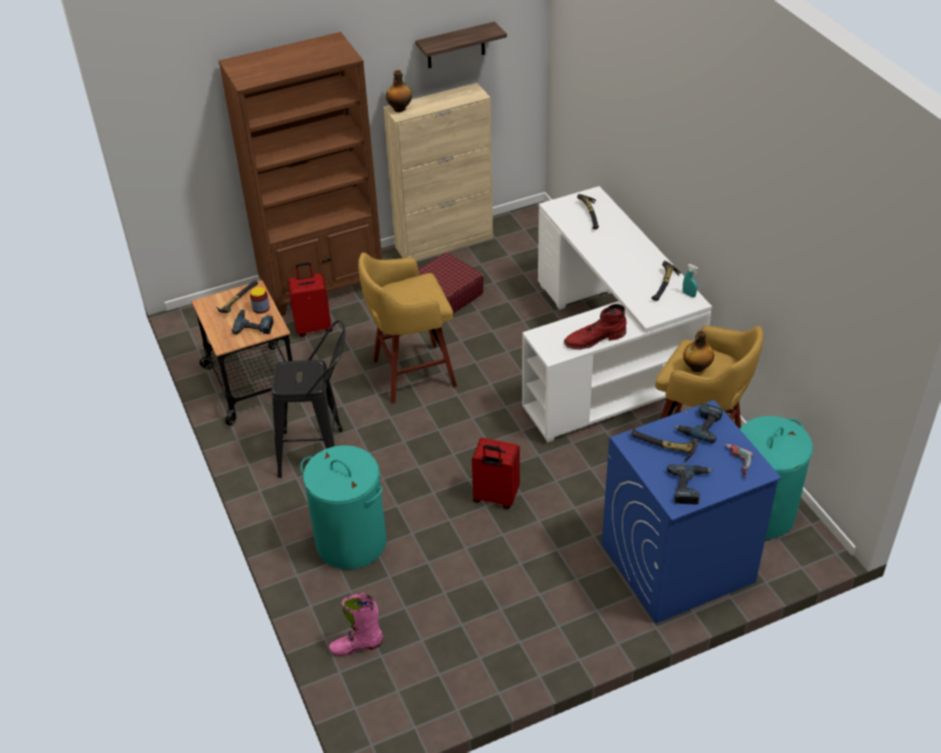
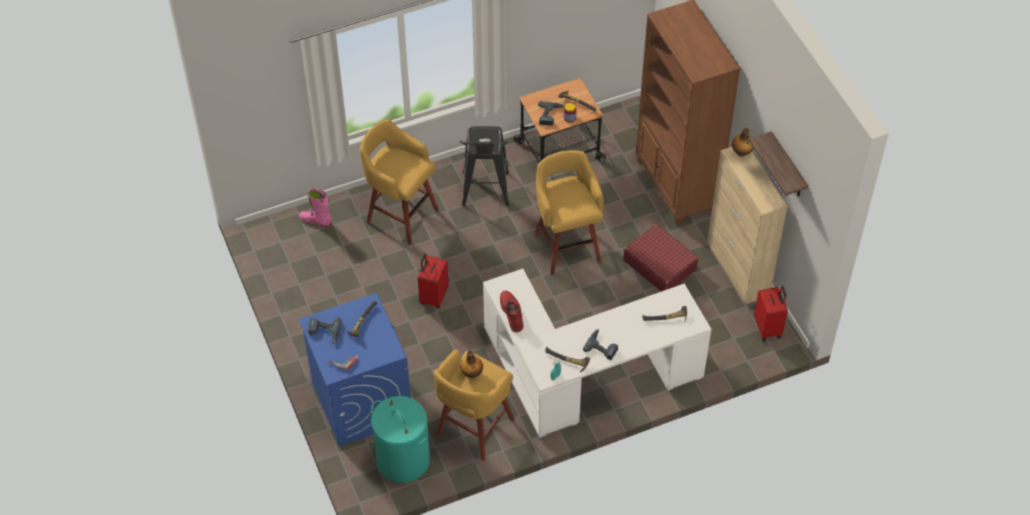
camera: 90 degrees right, 10 degrees up
red suitcase [287,262,332,337] -> red suitcase moved to [754,286,788,341]
turquoise laundry basket [300,445,387,569] -> yellow stool [360,119,439,245]
pink boot [329,593,383,656] -> pink boot turned 60 degrees counterclockwise [299,188,332,227]
power drill [674,403,723,443] -> power drill moved to [583,329,618,360]

